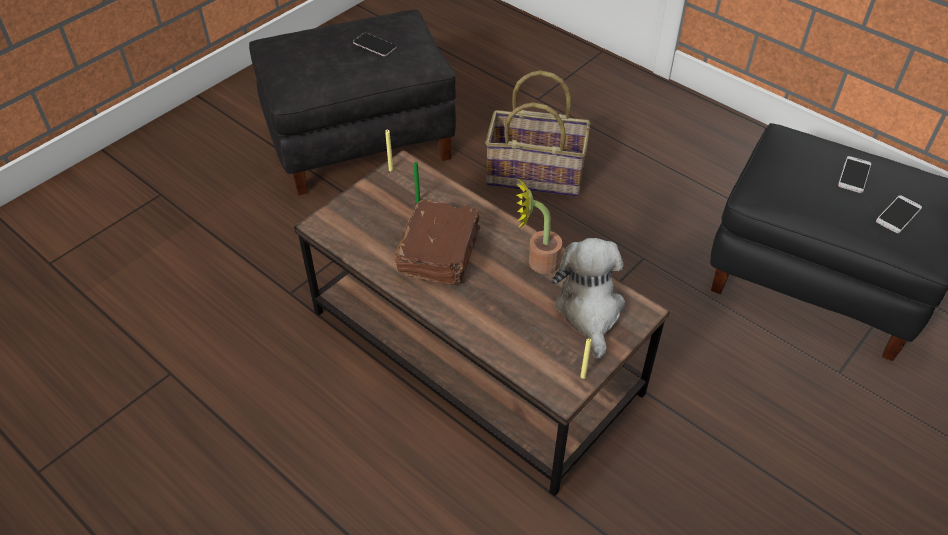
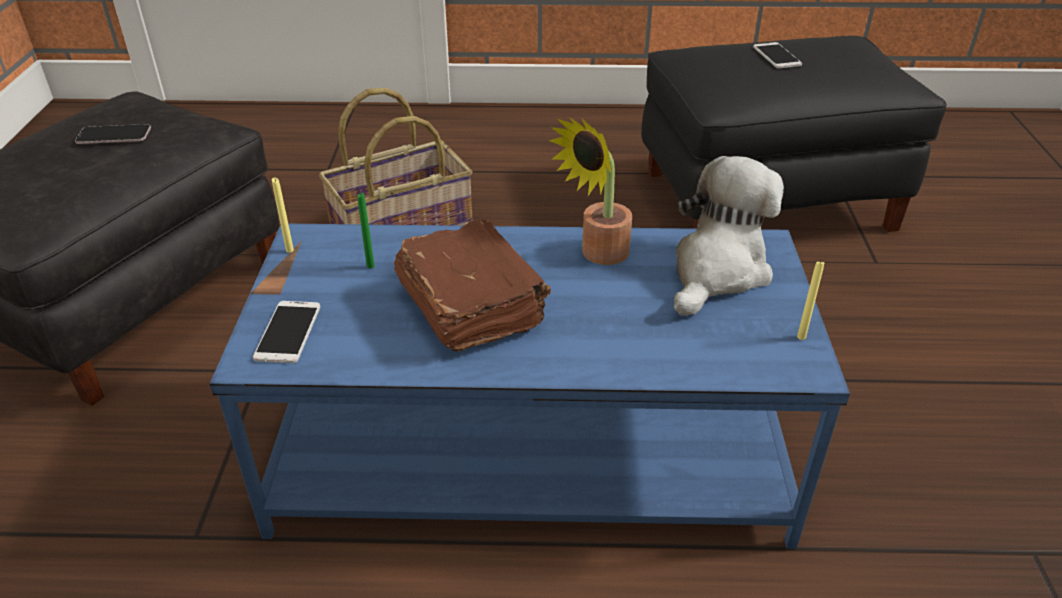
camera: 40 degrees left, 10 degrees down
brown coffee table [294,150,670,496] -> blue coffee table [210,224,850,549]
plush toy [551,238,625,359] -> plush toy turned 75 degrees clockwise [674,156,784,316]
phone [876,195,922,233] -> phone moved to [253,301,320,363]

